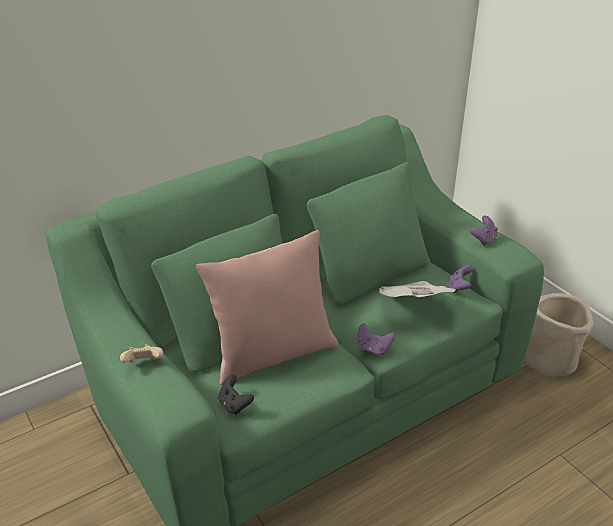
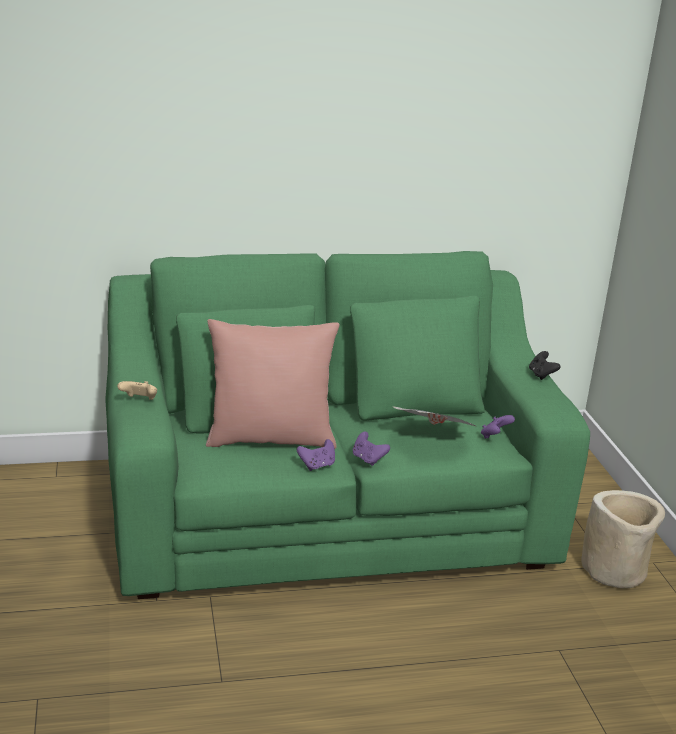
camera: 20 degrees right, 10 degrees down
black game controller [218,375,254,415] -> black game controller moved to [529,351,561,380]
purple game controller [470,216,498,246] -> purple game controller moved to [297,439,335,471]

